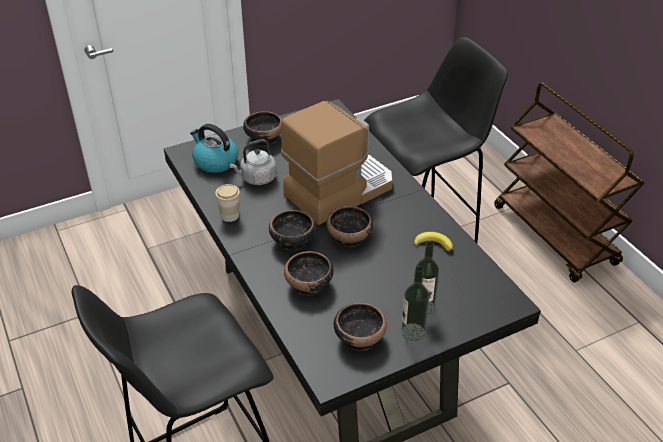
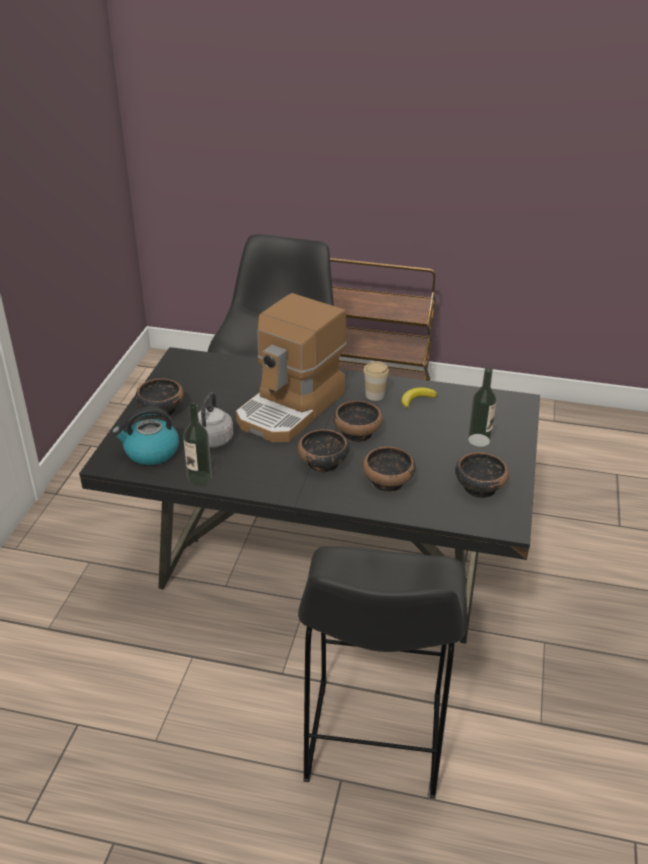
camera: 50 degrees left, 5 degrees down
cup [215,184,240,222] -> cup moved to [363,362,389,401]
coffee machine [281,101,393,225] -> coffee machine turned 150 degrees counterclockwise [236,293,346,442]
bottle [401,266,429,341] -> bottle moved to [183,403,212,486]

